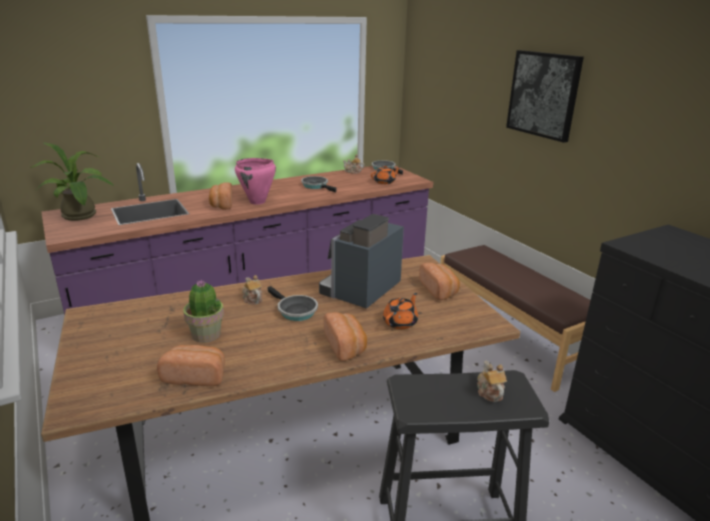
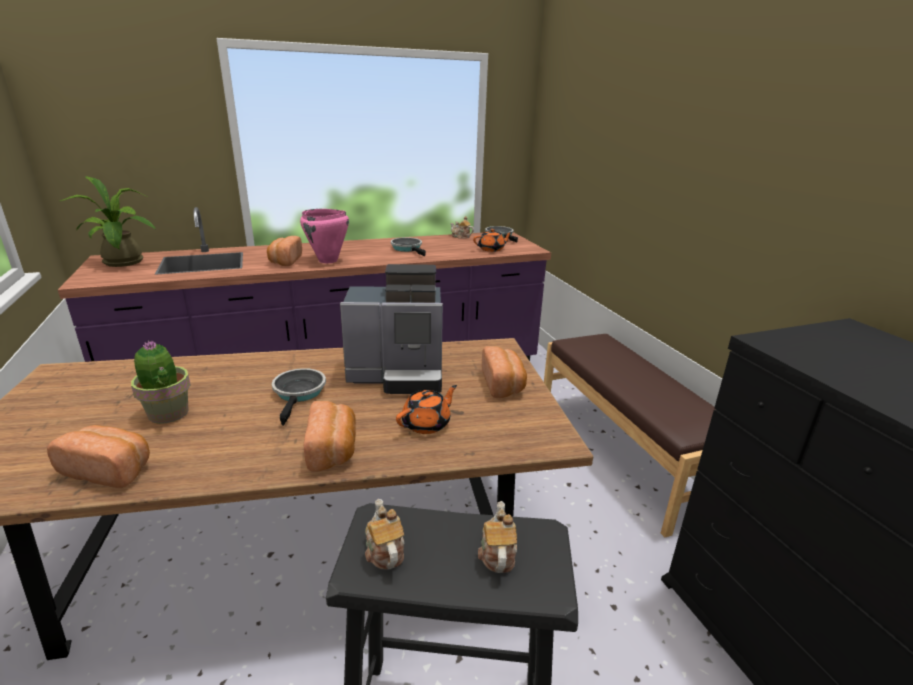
camera: 10 degrees right, 0 degrees up
teapot [242,275,262,304] -> teapot moved to [365,499,404,570]
frying pan [267,286,318,321] -> frying pan turned 150 degrees counterclockwise [272,368,326,426]
coffee machine [319,214,404,309] -> coffee machine turned 135 degrees counterclockwise [340,264,443,394]
picture [506,50,584,143] -> none

